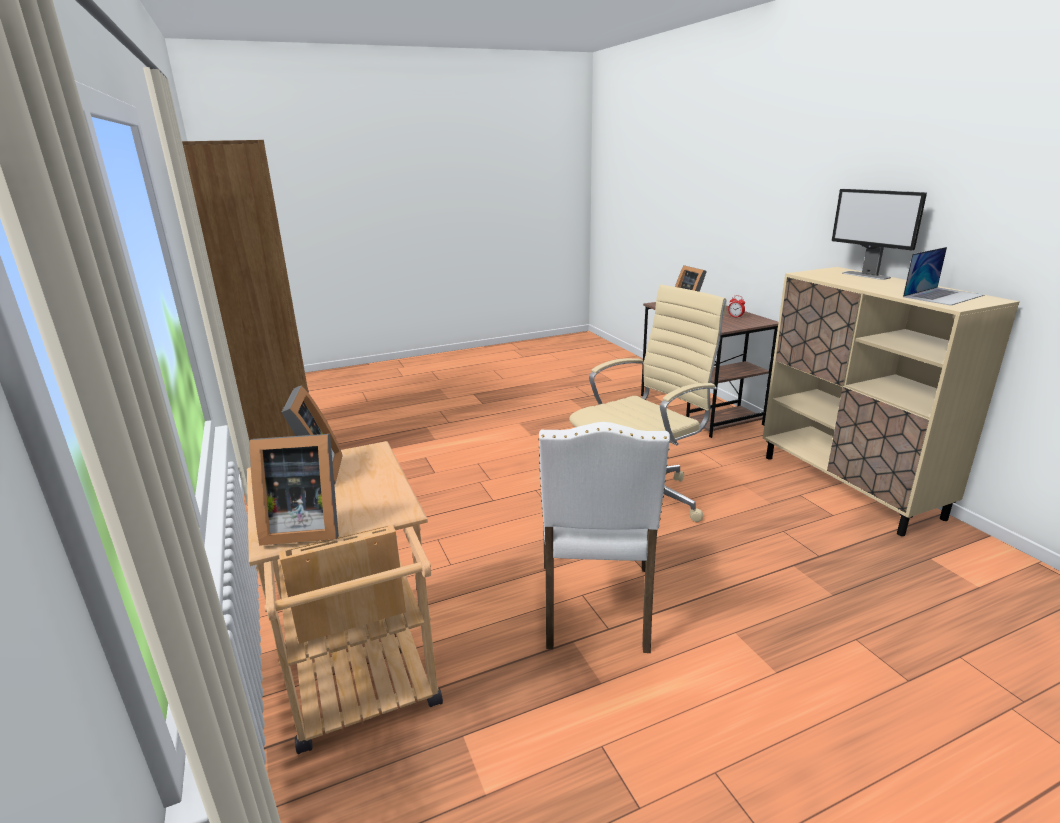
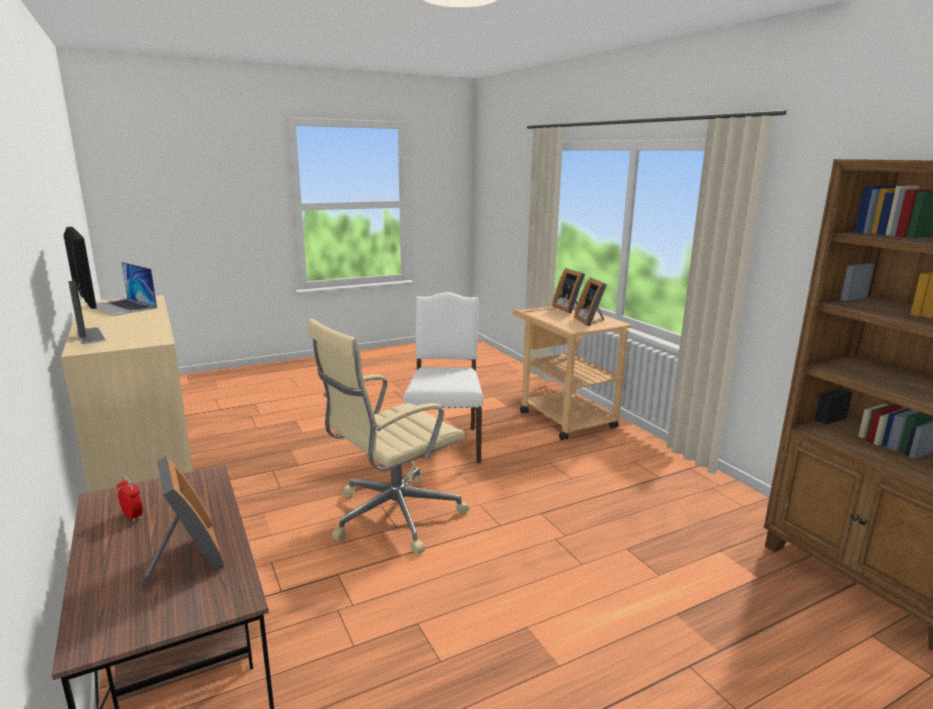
camera: 175 degrees right, 5 degrees down
picture frame [250,434,339,546] -> picture frame turned 105 degrees counterclockwise [552,268,585,314]
laptop [903,247,984,306] -> laptop turned 105 degrees counterclockwise [85,262,157,316]

